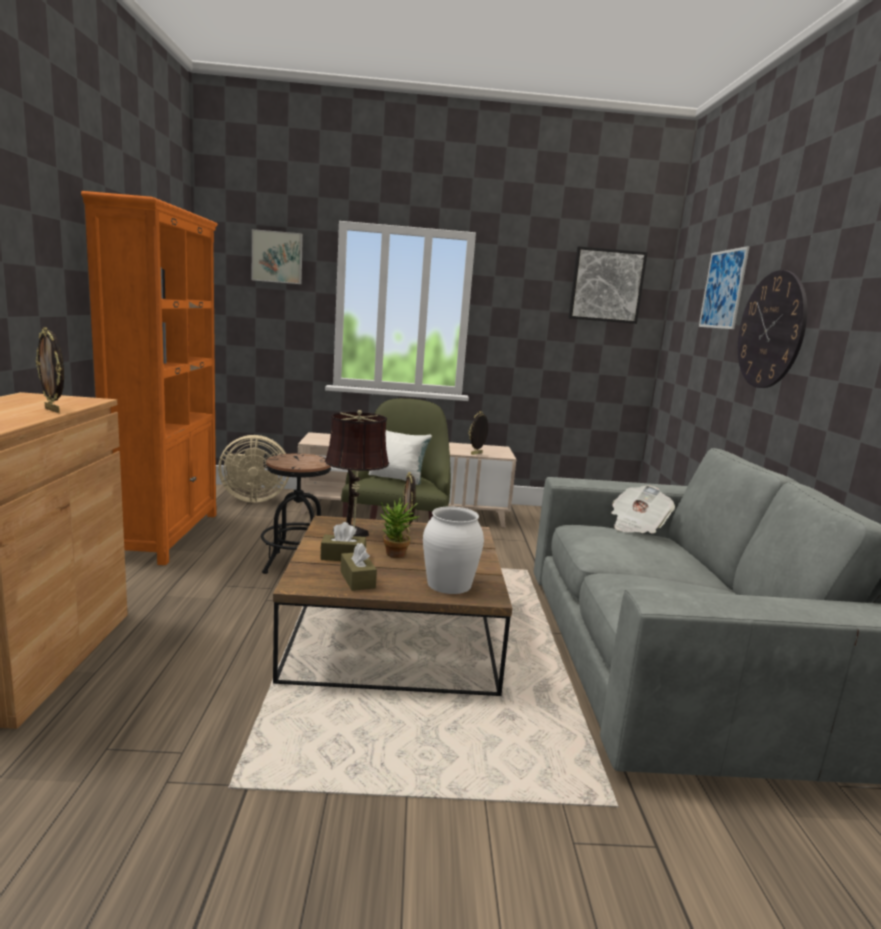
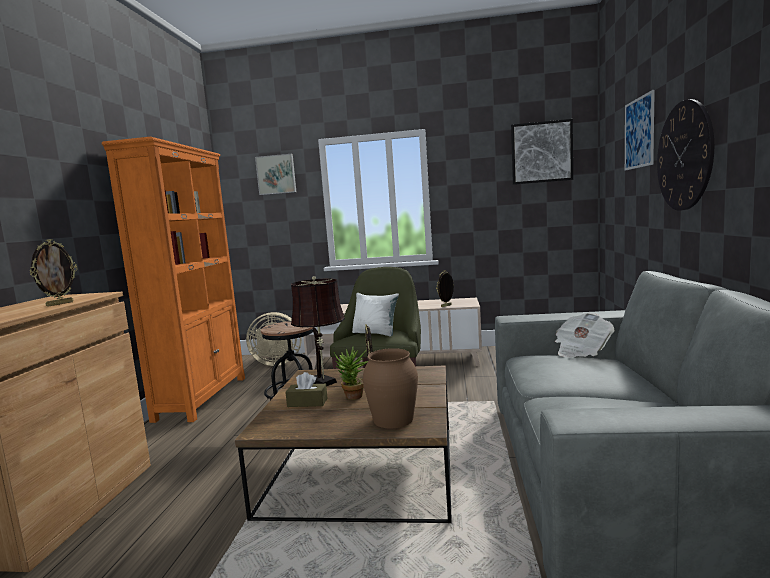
camera: 10 degrees right, 5 degrees down
picture frame [35,327,64,413] -> picture frame turned 105 degrees counterclockwise [30,239,78,307]
brown tissue box [340,543,377,591] -> none
white vase [423,506,484,594] -> brown vase [363,348,418,428]

